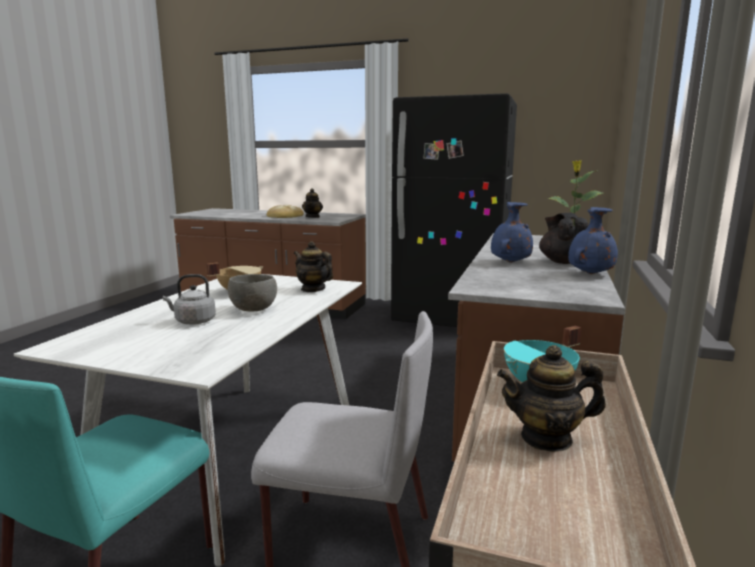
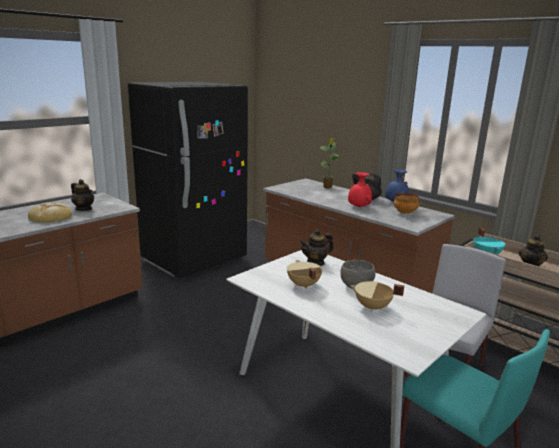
camera: 65 degrees left, 5 degrees up
grey kettle [163,274,216,325] -> beige cooking pot [350,281,404,312]
blue vase [491,202,533,263] -> red vase [348,172,372,207]
none -> bowl [394,193,420,214]

